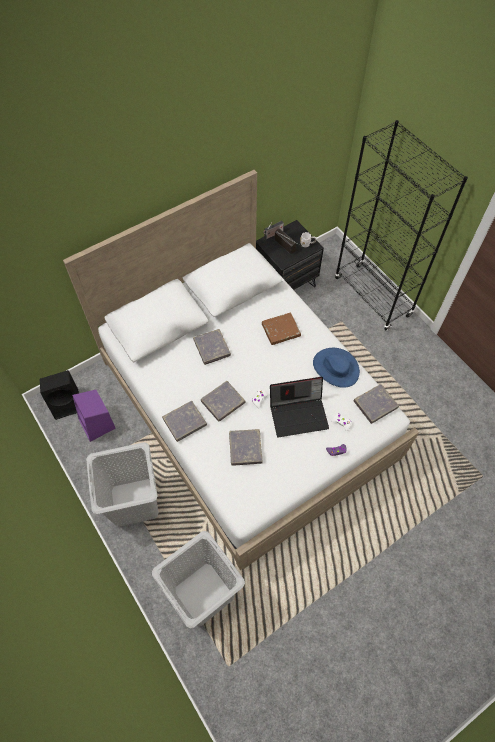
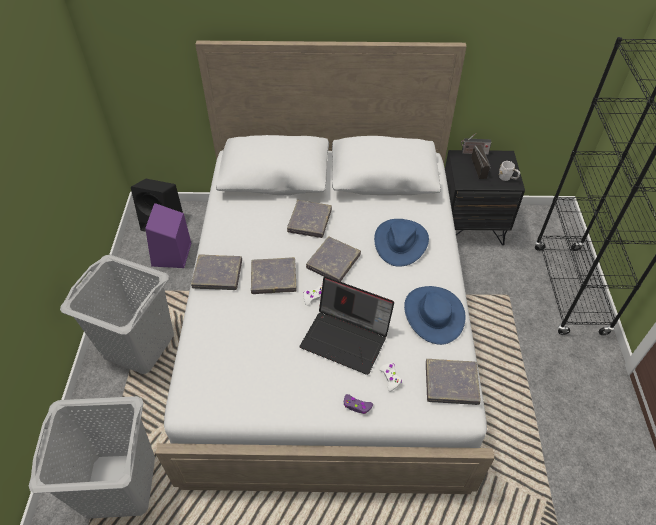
camera: 35 degrees right, 10 degrees down
grey book [229,429,262,466] -> grey book moved to [306,236,361,282]
brown book [262,312,301,345] -> blue hat [374,219,429,267]

